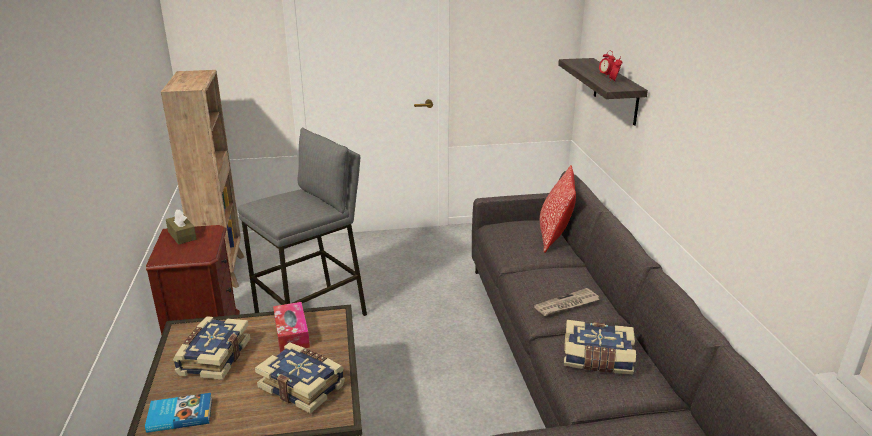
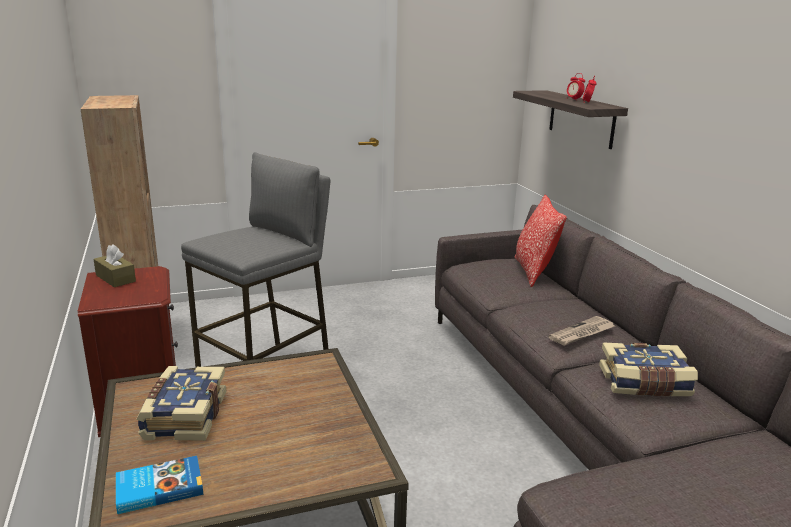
camera: 10 degrees left, 5 degrees down
book [255,342,345,414] -> none
tissue box [273,302,310,353] -> none

